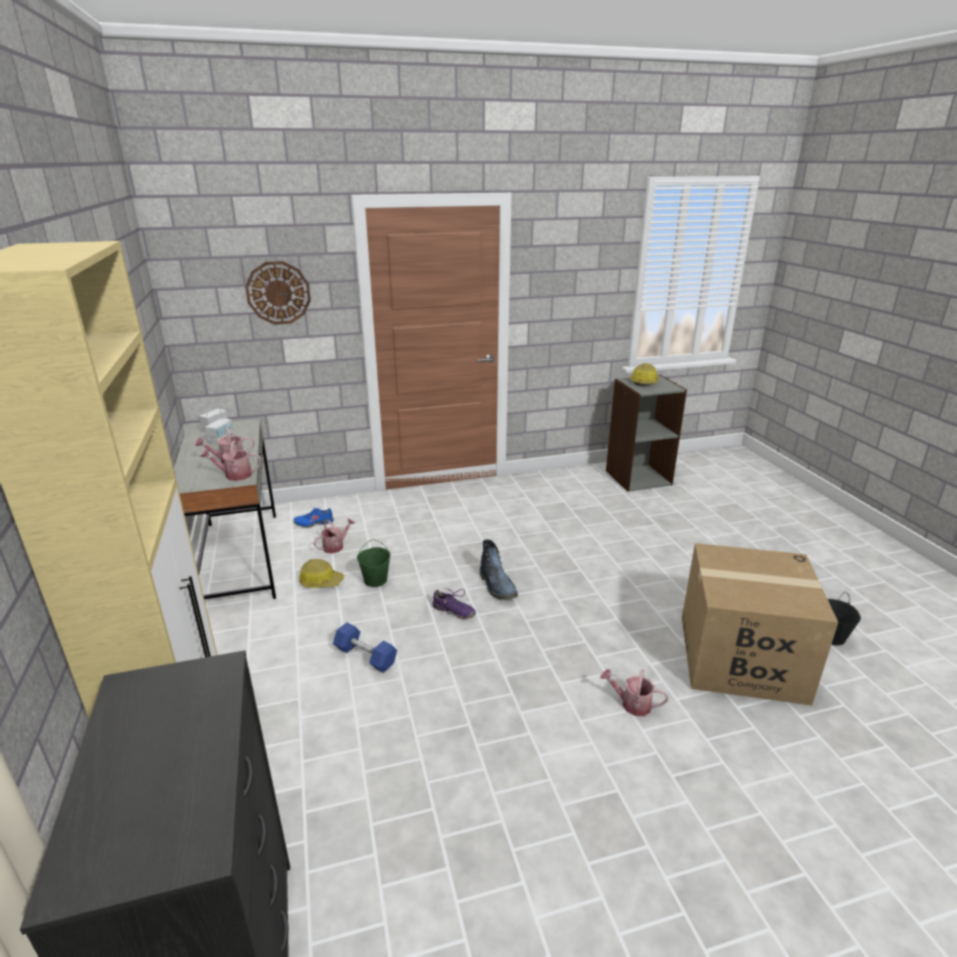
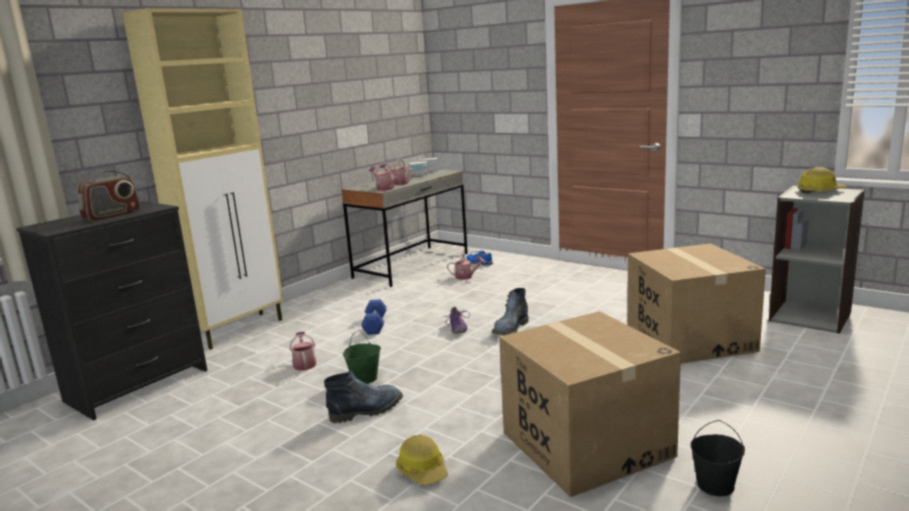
camera: 55 degrees right, 10 degrees down
wall clock [245,261,311,325] -> none
hard hat [299,559,344,588] -> hard hat moved to [396,435,448,485]
green bucket [357,539,390,587] -> green bucket moved to [343,331,381,384]
watering can [600,669,669,716] -> watering can moved to [290,332,317,371]
none -> radio [78,170,140,222]
none -> boot [324,370,403,423]
none -> cardboard box [627,243,766,364]

